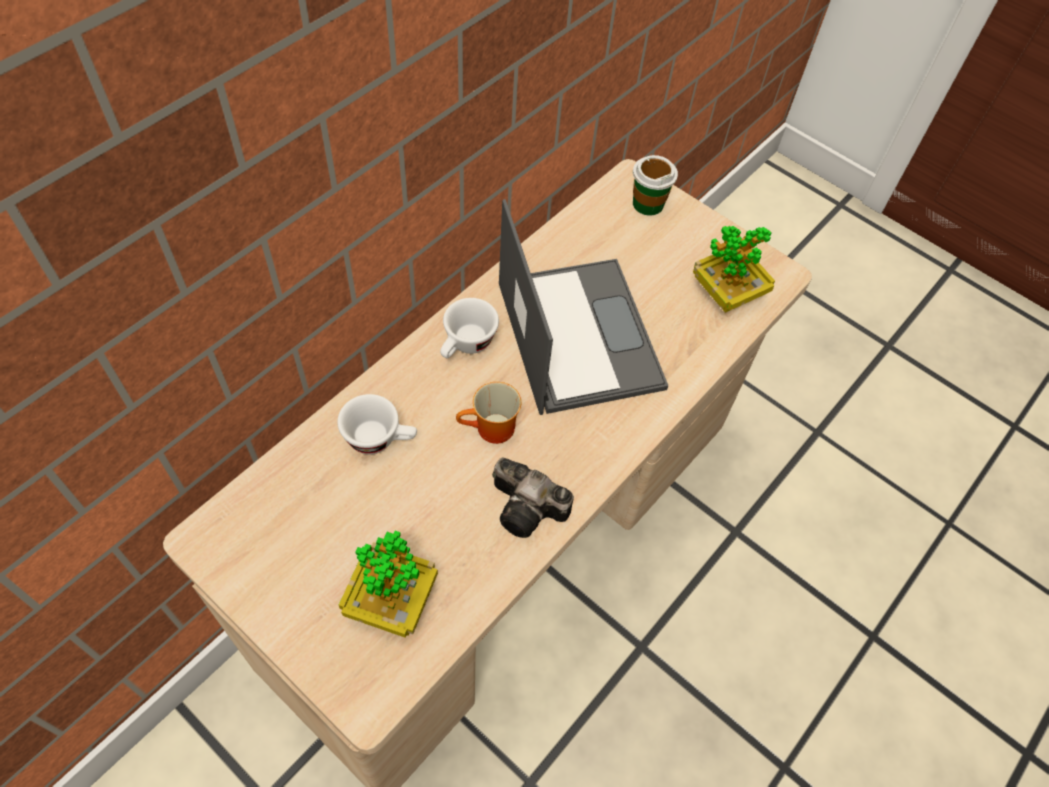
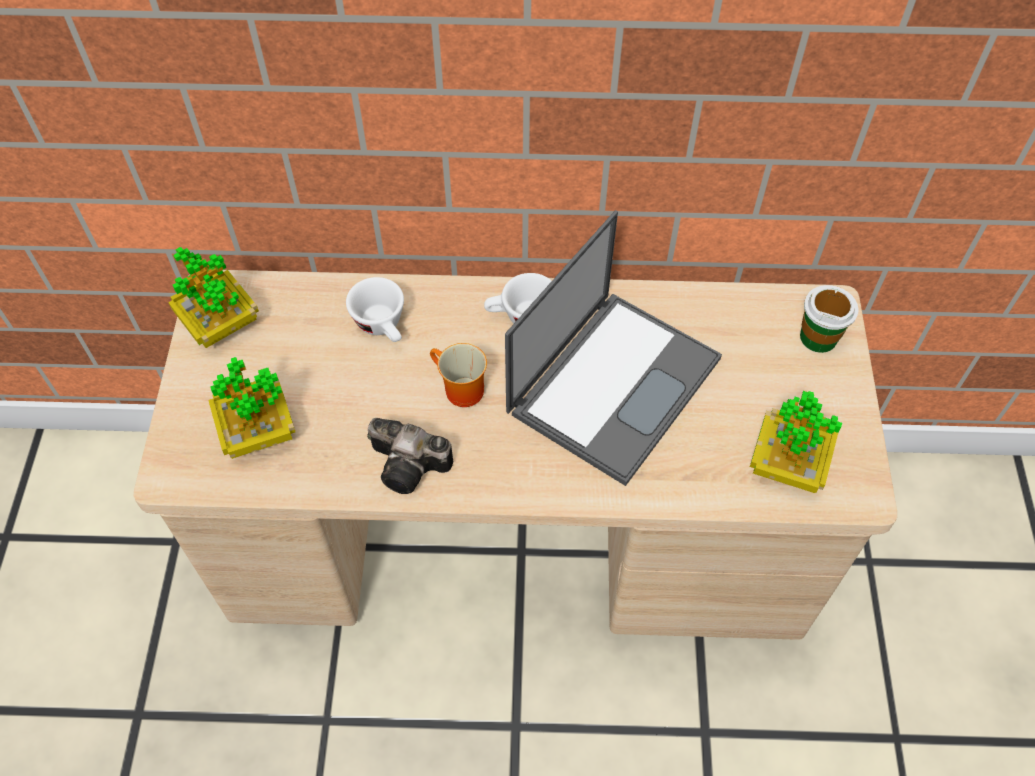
camera: 55 degrees right, 0 degrees up
camera [492,458,574,538] -> camera turned 60 degrees counterclockwise [367,418,453,494]
none -> potted plant [168,247,259,348]

